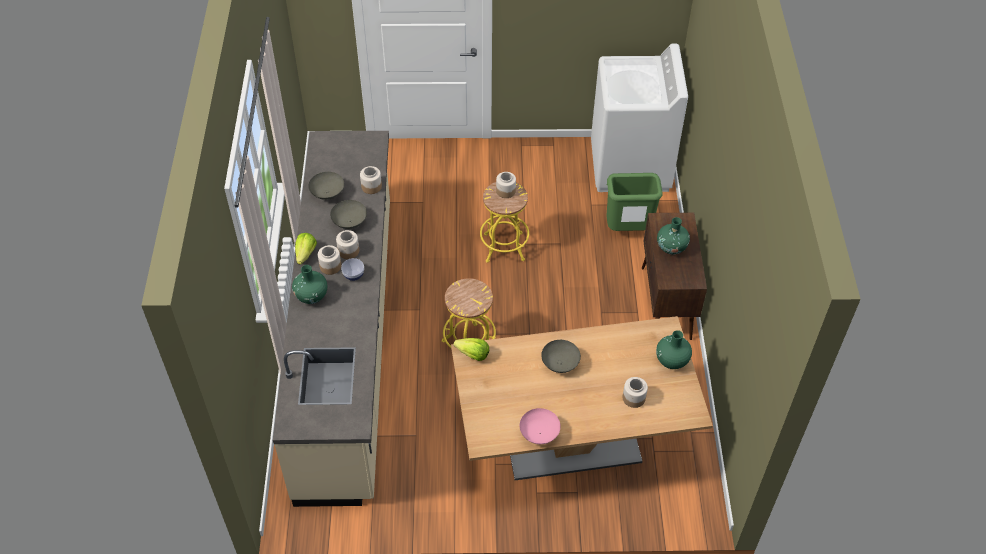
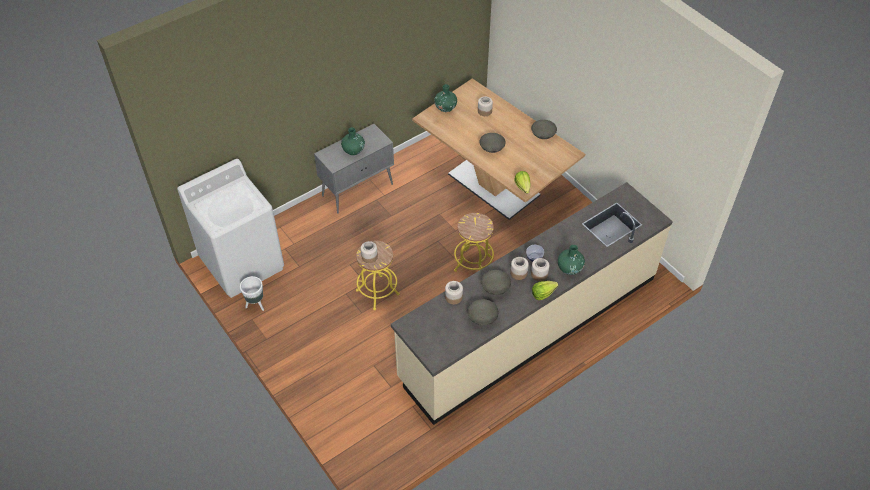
camera: 125 degrees left, 0 degrees up
pink bowl [520,408,561,444] -> grey bowl [531,120,557,139]
green trash can [607,173,663,231] -> none
brown cabinet [642,213,707,340] -> grey cabinet [314,124,394,214]
none -> white planter [240,276,264,311]

